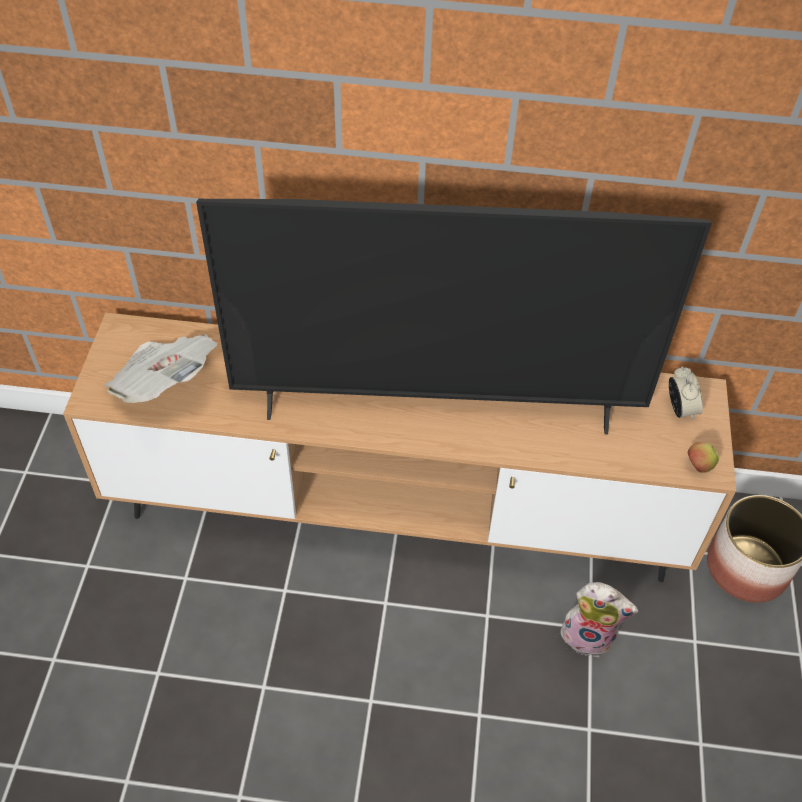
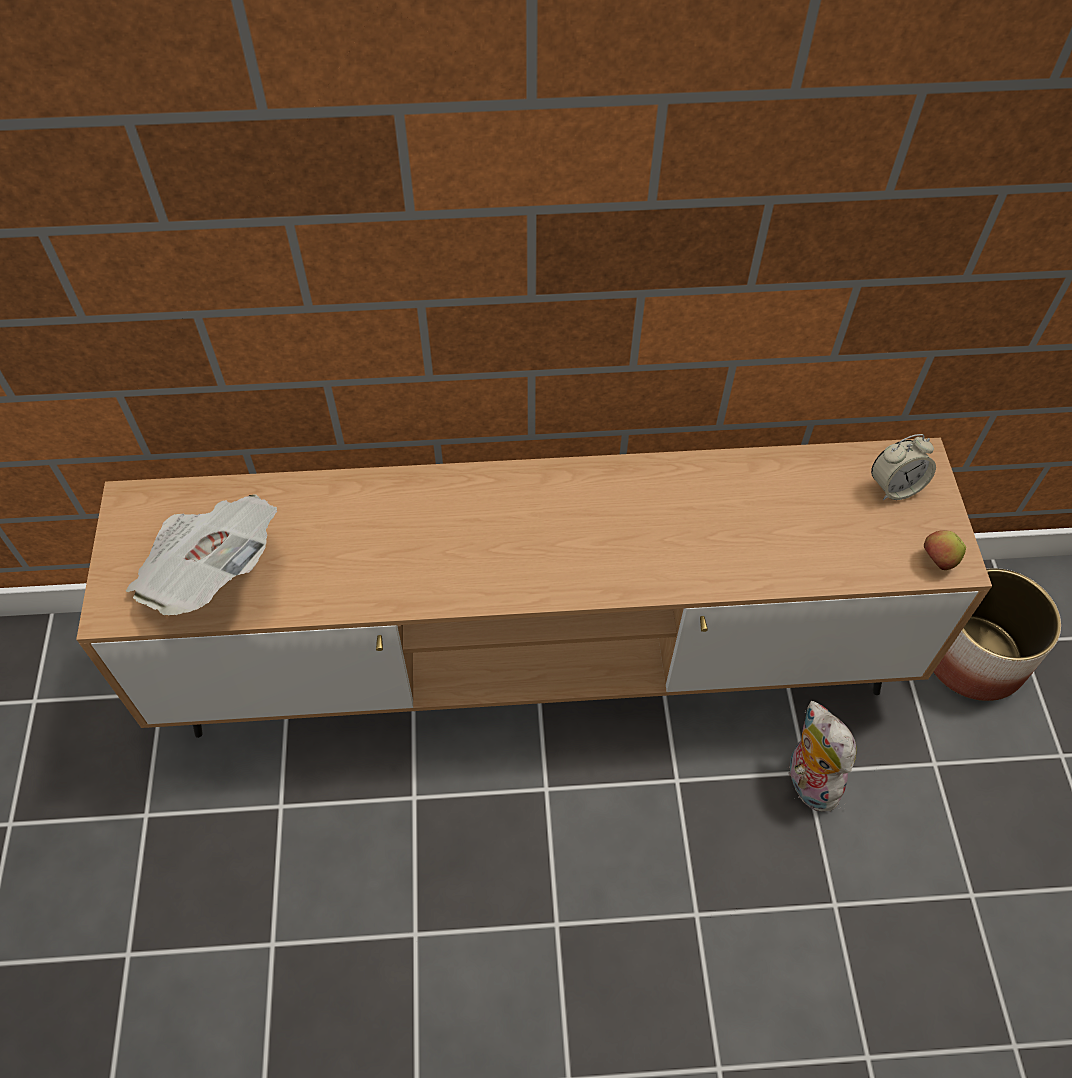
camera: 10 degrees left, 5 degrees up
television [196,199,712,435] -> none
plush toy [560,582,638,657] -> plush toy turned 120 degrees counterclockwise [788,701,857,811]
alarm clock [669,366,703,420] -> alarm clock turned 90 degrees clockwise [871,434,936,500]

